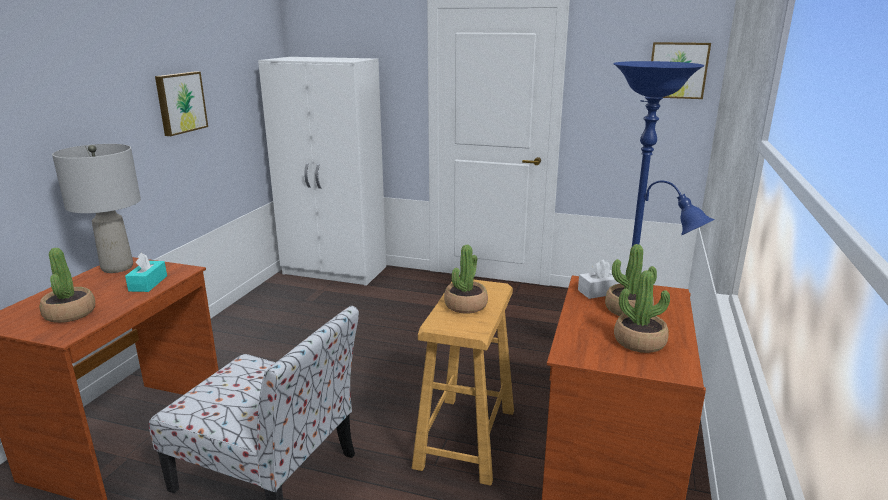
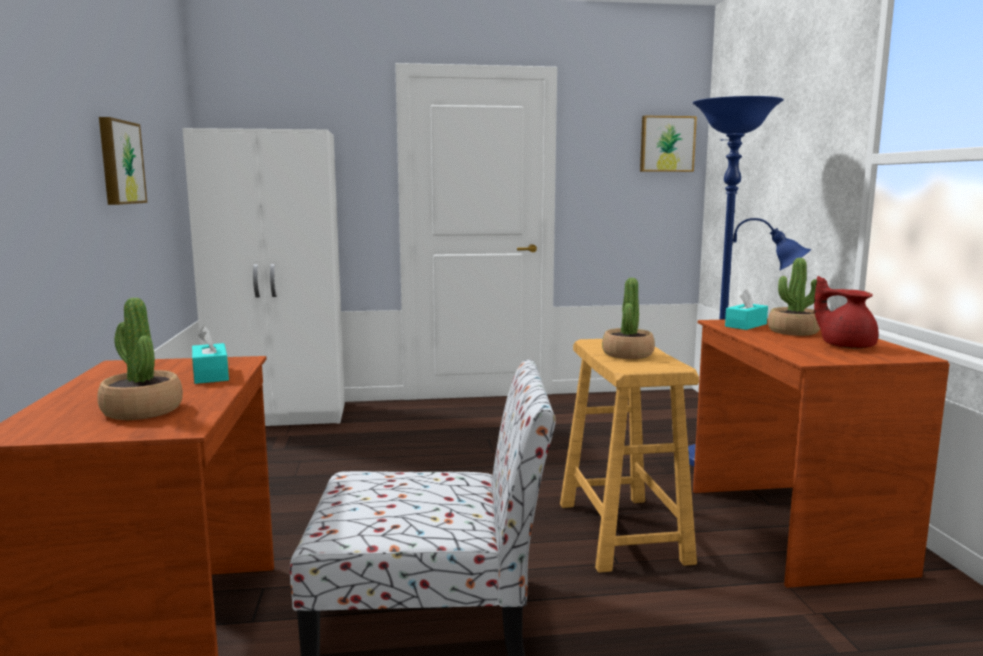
camera: 25 degrees left, 10 degrees down
grey table lamp [52,144,141,273] -> none
white tissue box [578,259,620,299] -> turquoise tissue box [725,289,768,330]
potted plant [614,270,670,353] -> red teapot [814,276,878,349]

